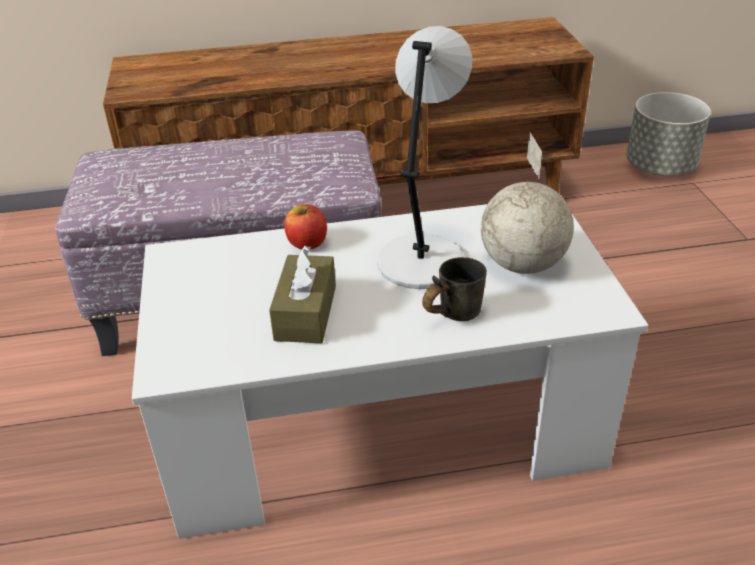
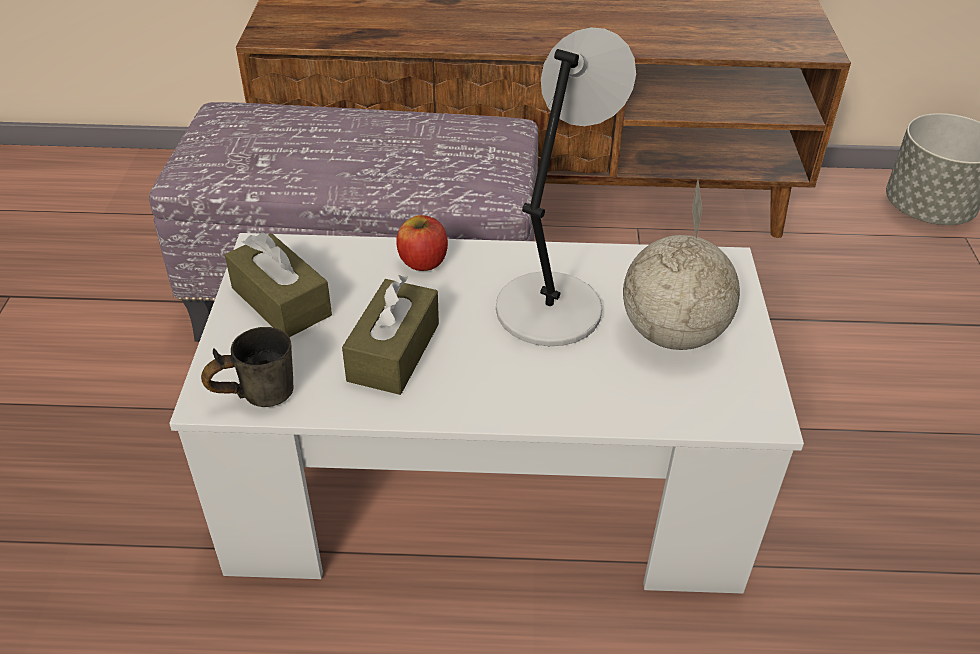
camera: 10 degrees right, 5 degrees up
grey mug [422,257,487,321] -> grey mug moved to [201,327,293,407]
none -> brown tissue box [225,232,332,337]

